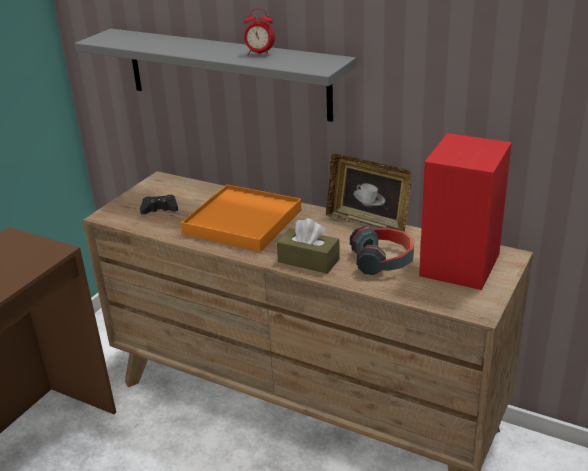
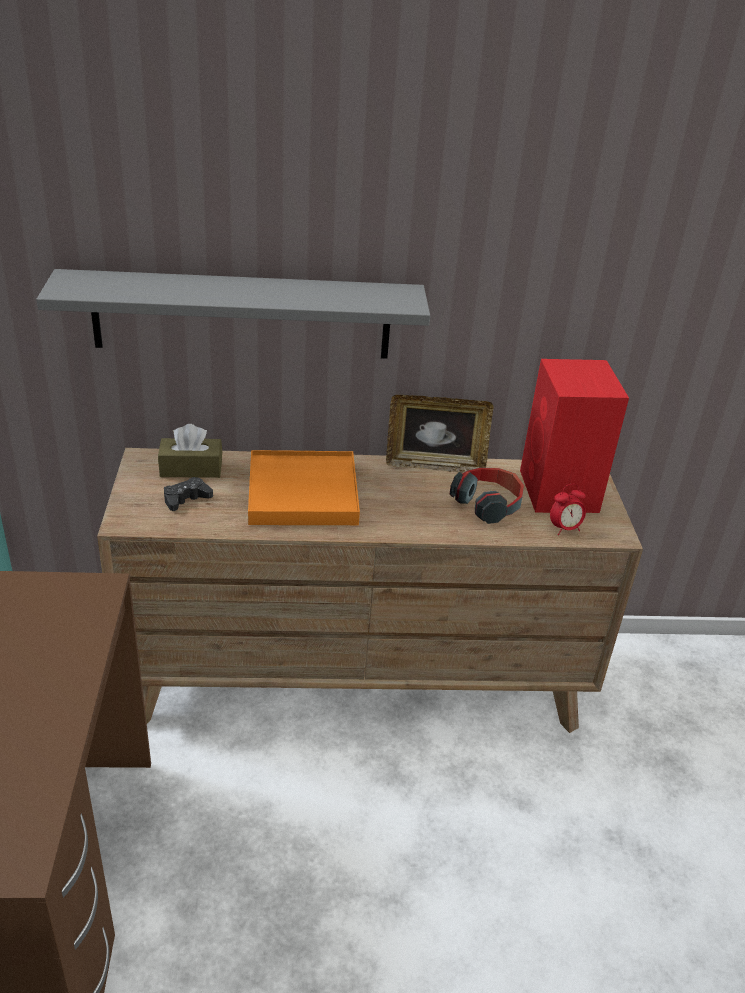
camera: 35 degrees left, 5 degrees up
alarm clock [244,8,275,56] -> alarm clock moved to [550,484,586,535]
brown tissue box [277,218,340,274] -> brown tissue box moved to [158,424,222,478]

